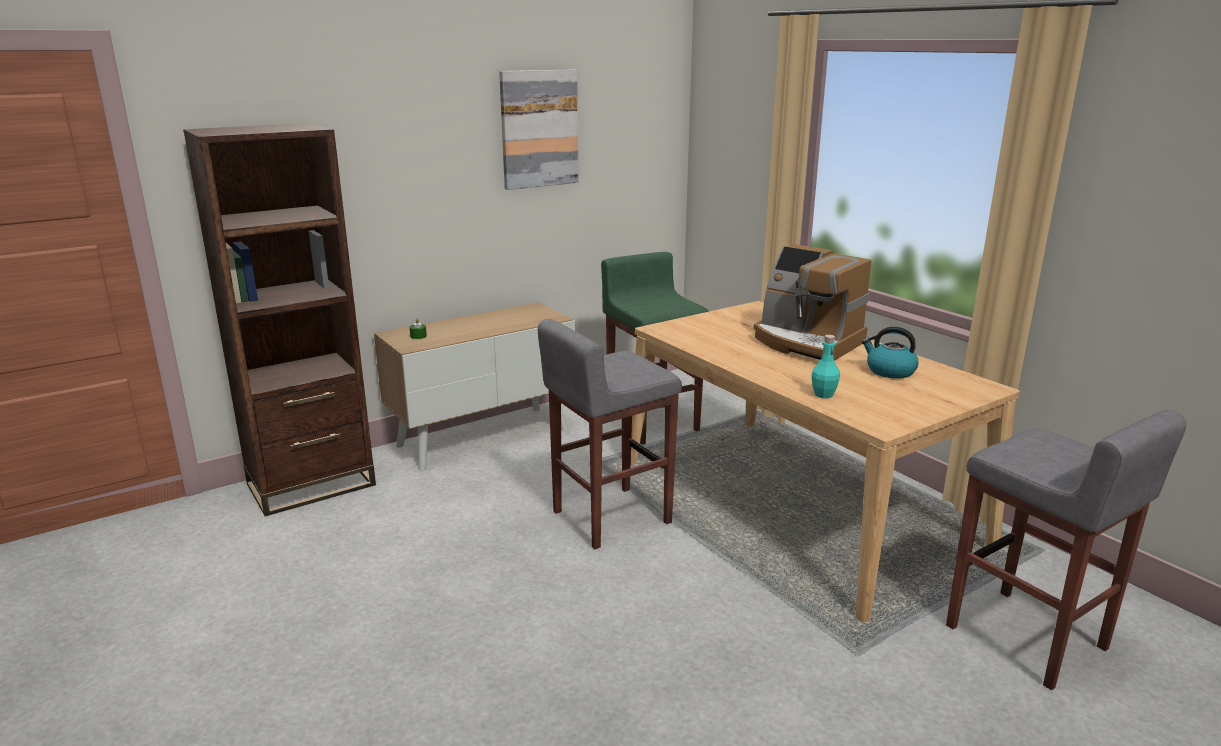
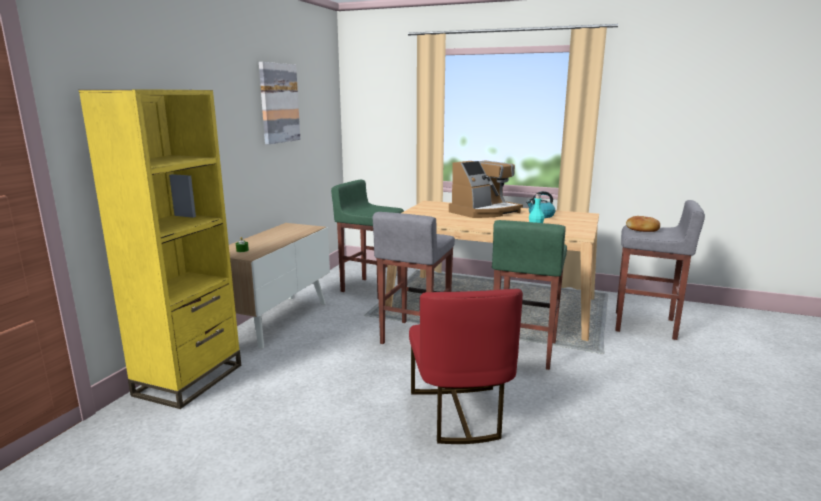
camera: 35 degrees left, 5 degrees down
brown bookcase [183,123,376,516] -> yellow bookcase [79,89,241,409]
coffee machine [754,244,872,361] -> coffee machine turned 45 degrees counterclockwise [449,160,523,218]
none -> red chair [409,289,523,444]
none -> green stool [492,220,567,370]
none -> bread [626,216,660,232]

